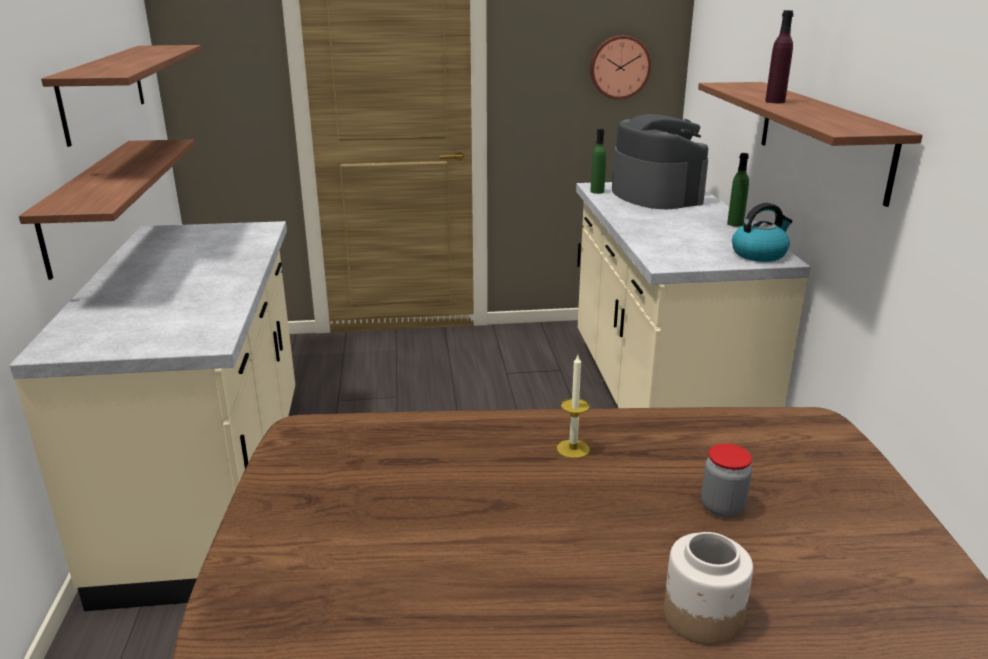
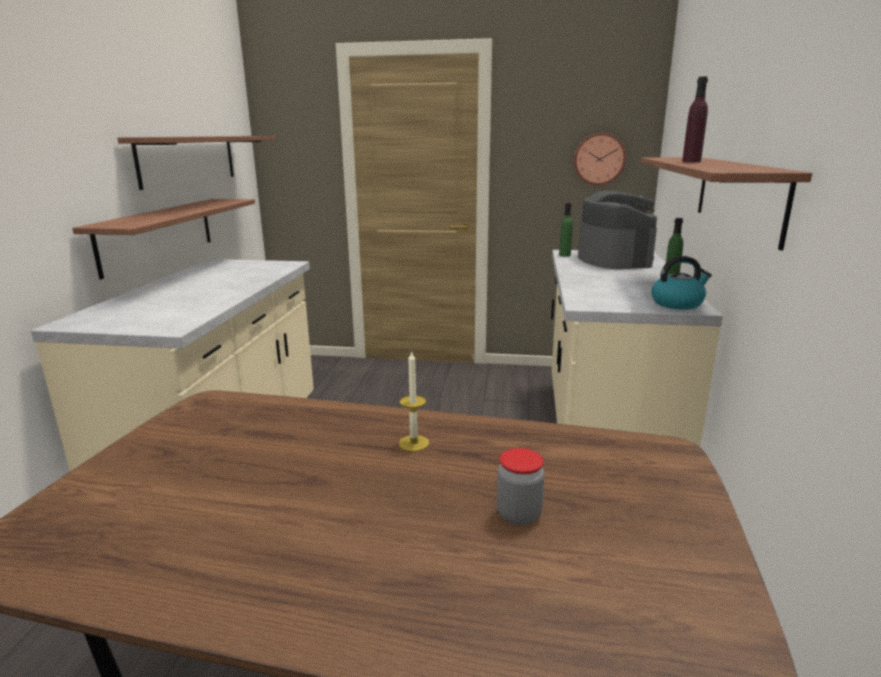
camera: 15 degrees right, 5 degrees down
jar [664,532,753,646] -> none

